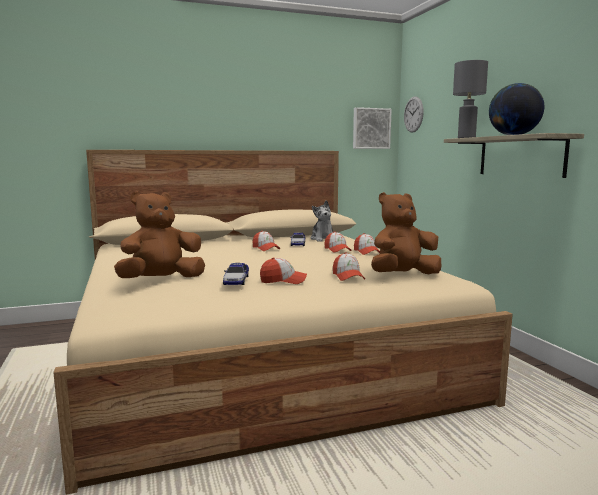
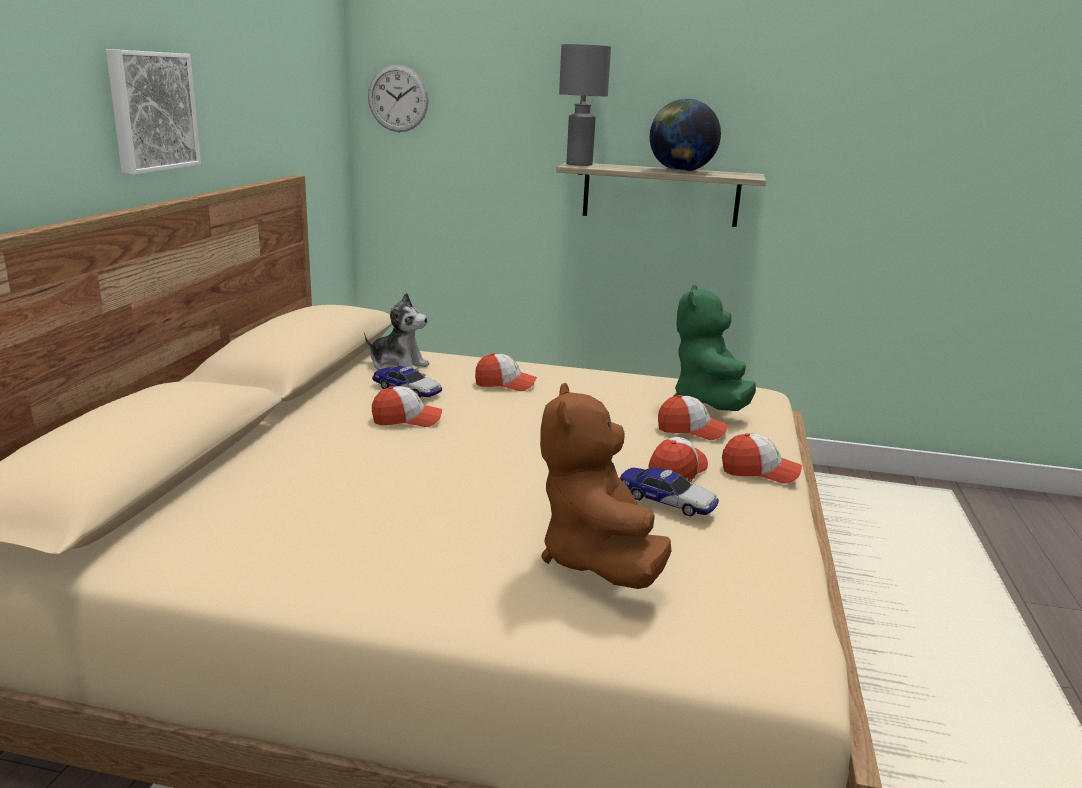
camera: 60 degrees left, 10 degrees up
picture [353,107,392,149] -> picture moved to [106,49,201,175]
cap [354,233,380,255] -> cap moved to [722,433,802,484]
brown plush toy [371,192,441,274] -> green plush toy [673,285,756,411]

